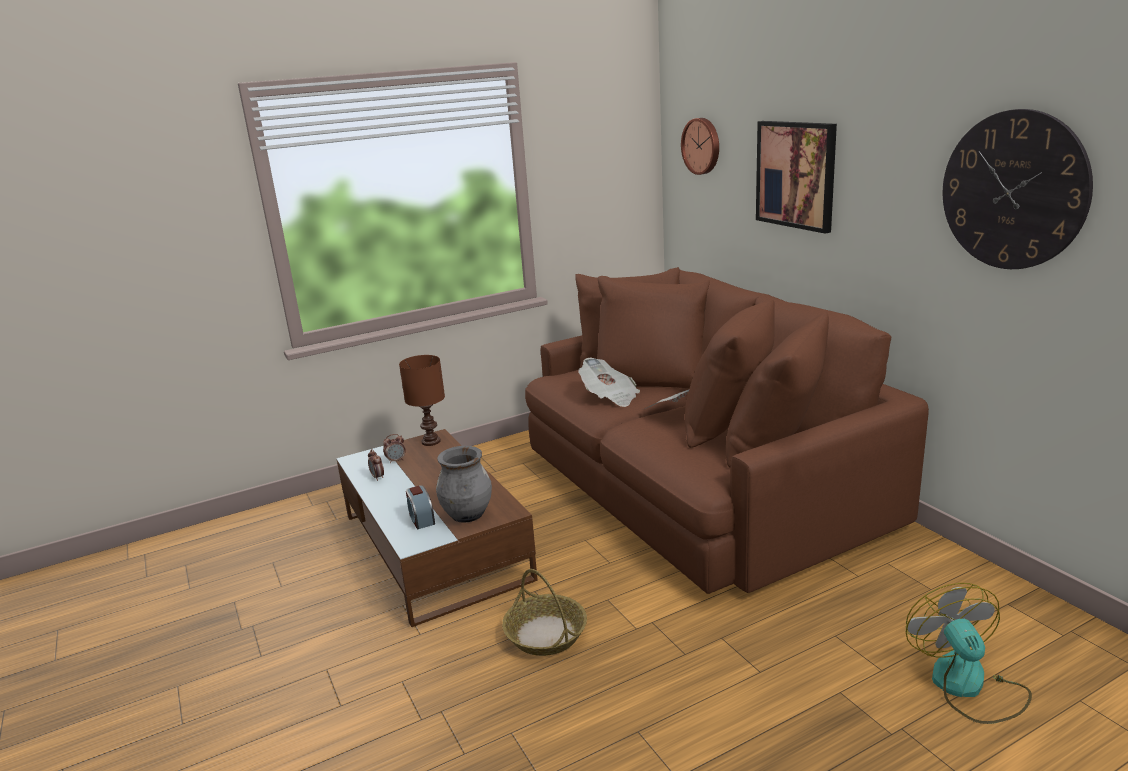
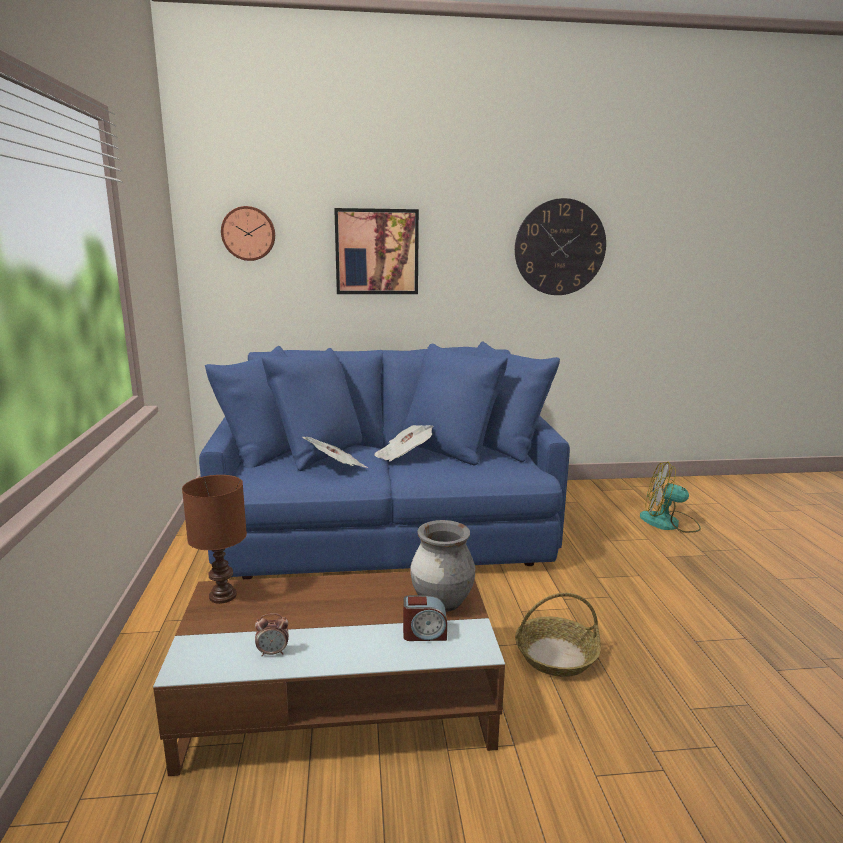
camera: 70 degrees left, 5 degrees down
alarm clock [383,434,406,464] -> none
brown sofa [525,267,929,594] -> blue sofa [199,341,570,579]

